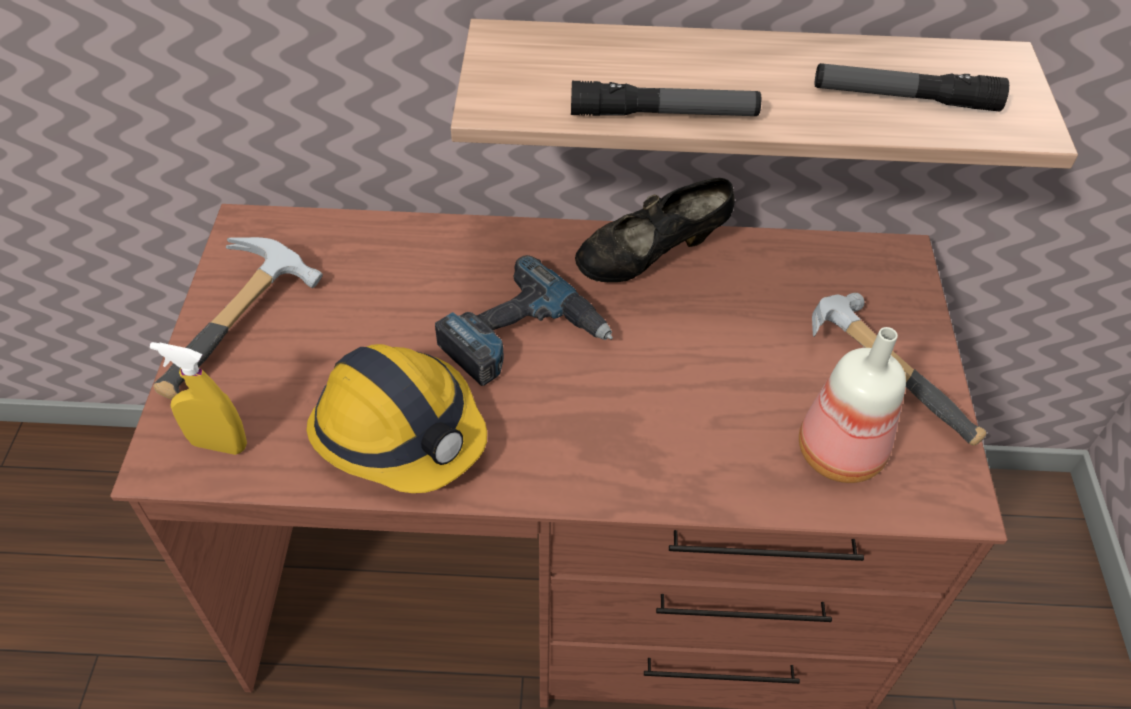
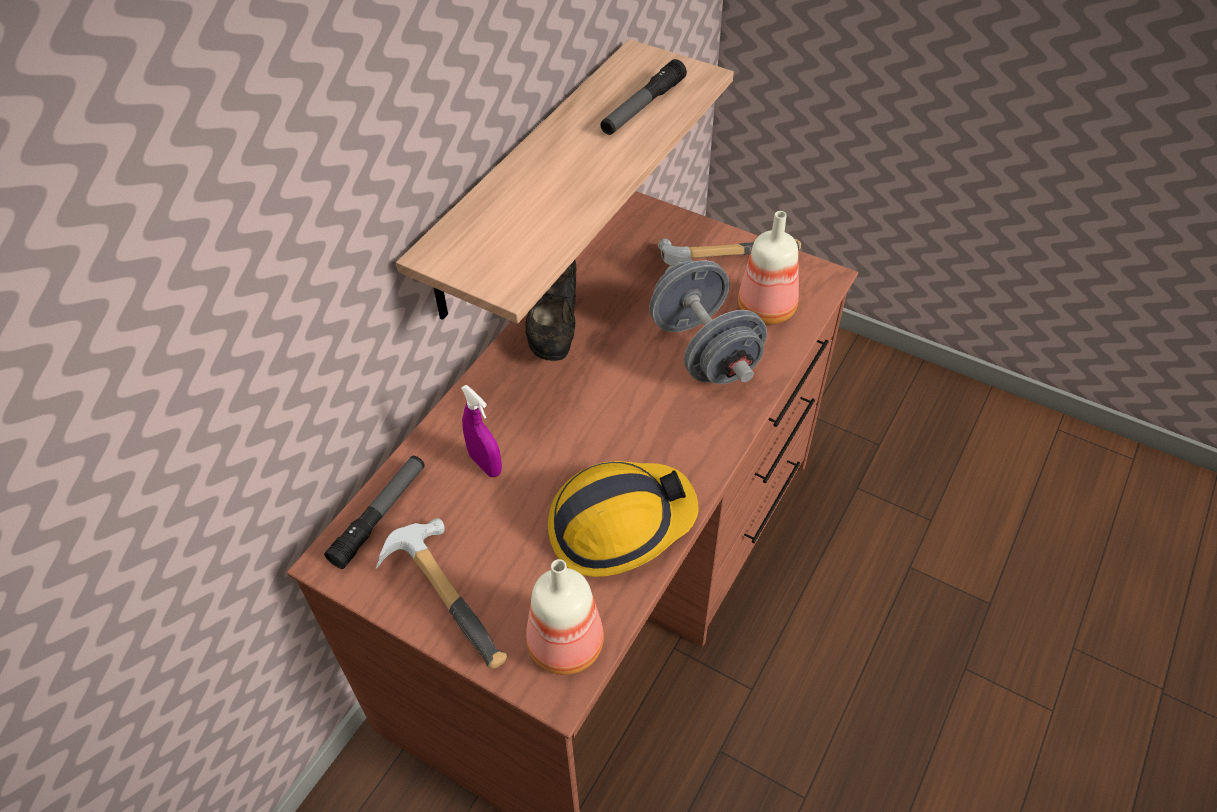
camera: 60 degrees left, 0 degrees up
yellow spray bottle [150,342,247,455] -> bottle [526,559,604,675]
power drill [435,255,613,386] -> none
flashlight [571,81,761,116] -> flashlight moved to [324,456,425,569]
none -> purple spray bottle [461,385,502,477]
none -> grey dumbbell [649,260,767,384]

